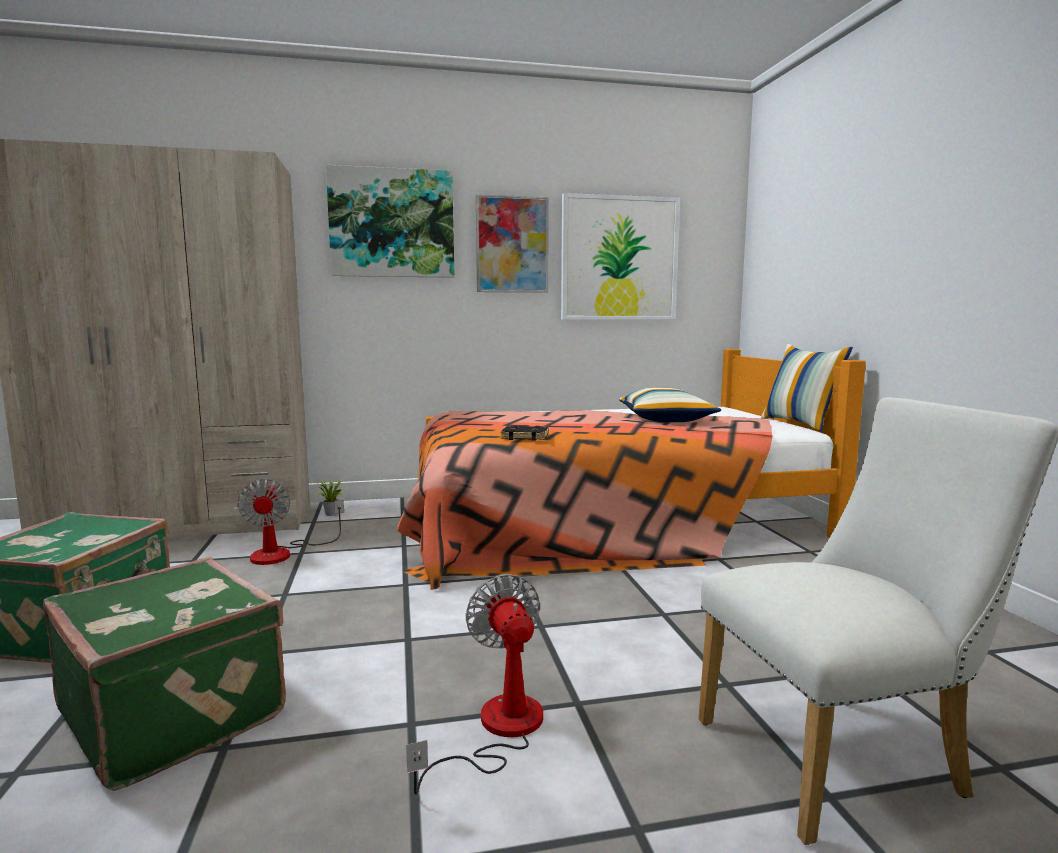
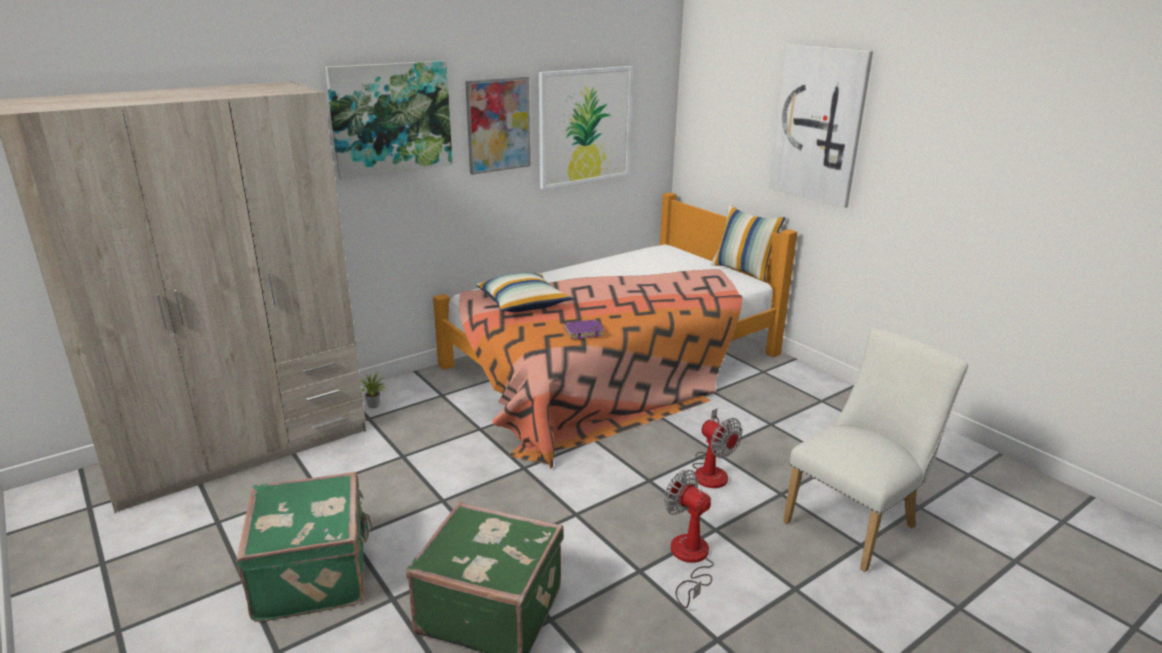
camera: 25 degrees left, 15 degrees up
fan [237,479,344,565] -> fan moved to [692,408,743,488]
black book [501,425,548,441] -> purple book [564,319,605,339]
pillow [619,388,721,422] -> pillow moved to [476,273,572,312]
none -> picture [769,44,873,208]

